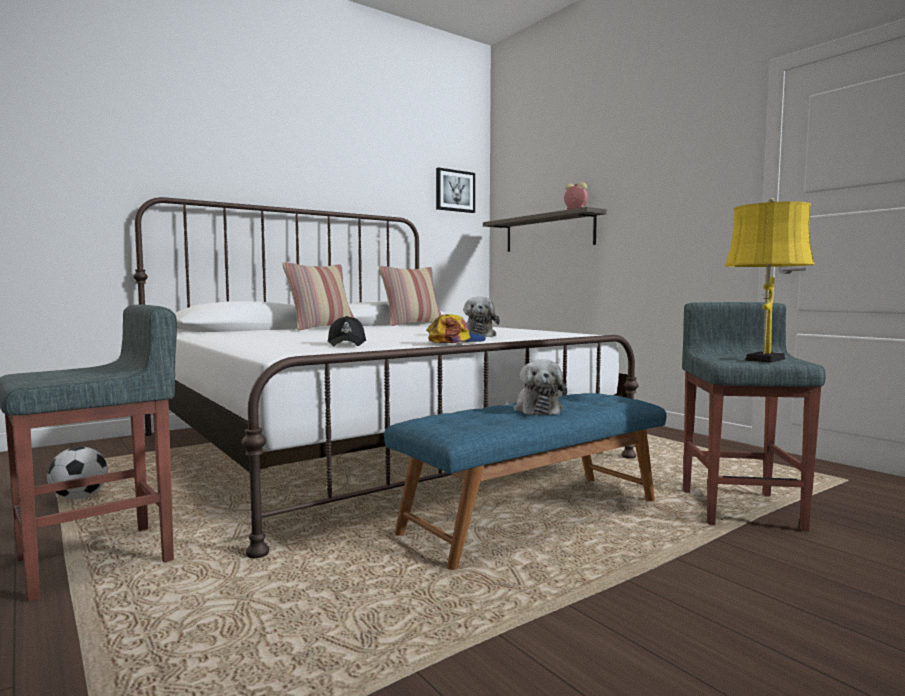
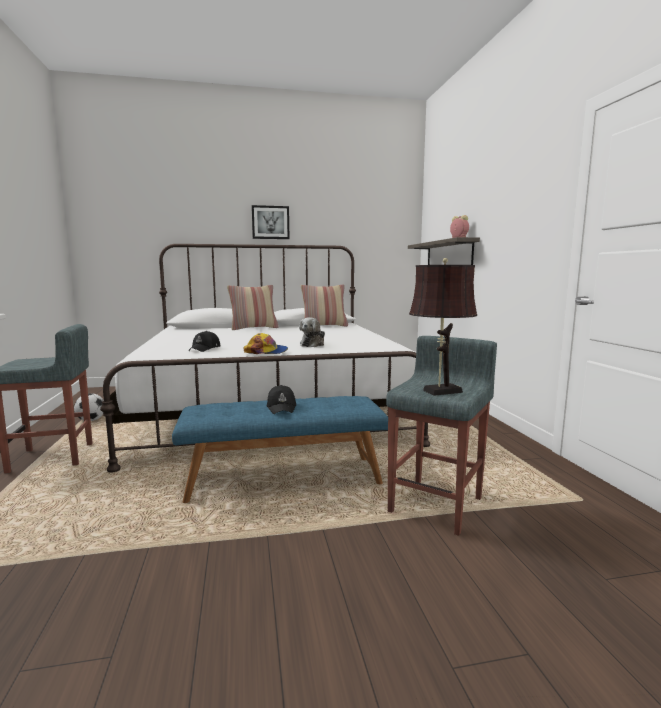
camera: 25 degrees right, 5 degrees up
picture [436,167,475,213] -> picture moved to [252,205,290,239]
plush toy [513,359,567,415] -> black cap [267,385,296,414]
yellow table lamp [725,198,815,363] -> brown table lamp [409,258,477,396]

